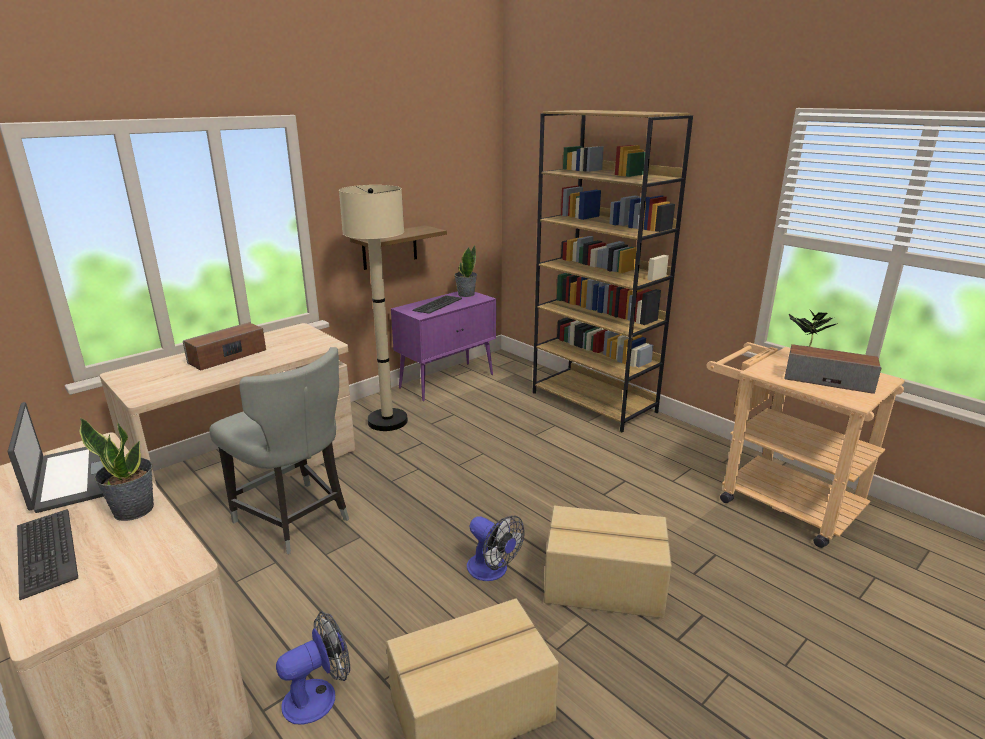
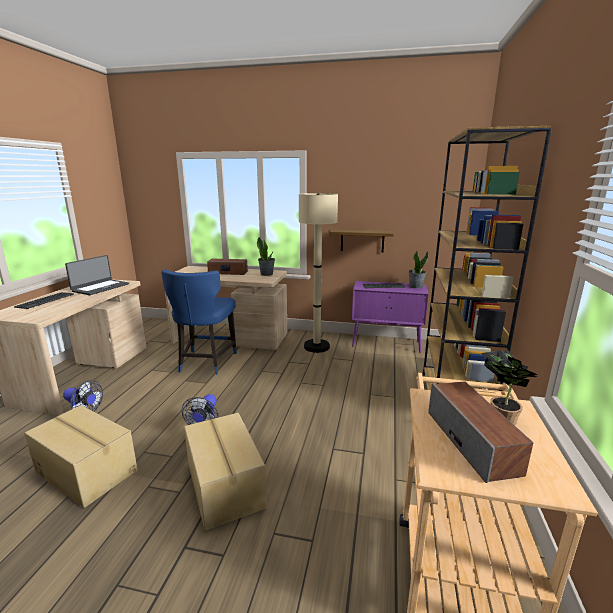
camera: 55 degrees right, 5 degrees down
potted plant [80,417,154,521] -> potted plant moved to [257,237,275,276]
grey chair [210,347,349,554] -> blue chair [161,269,237,374]

